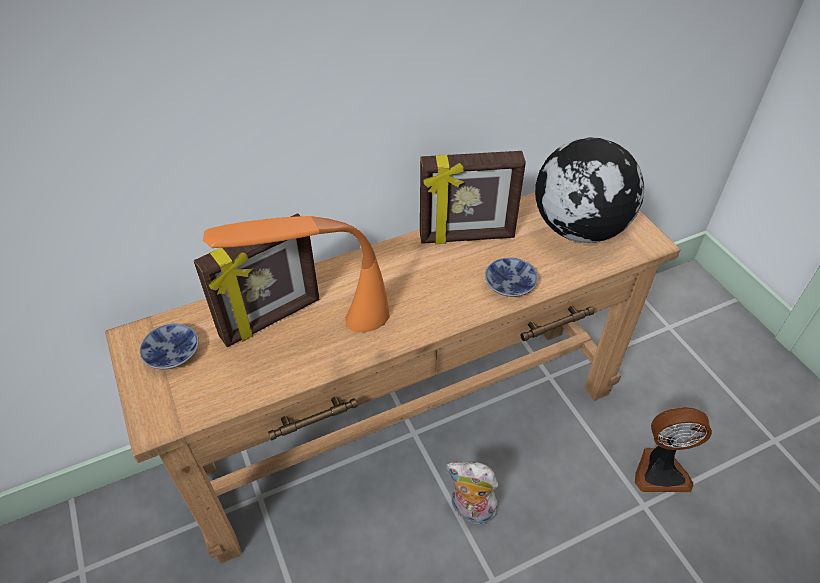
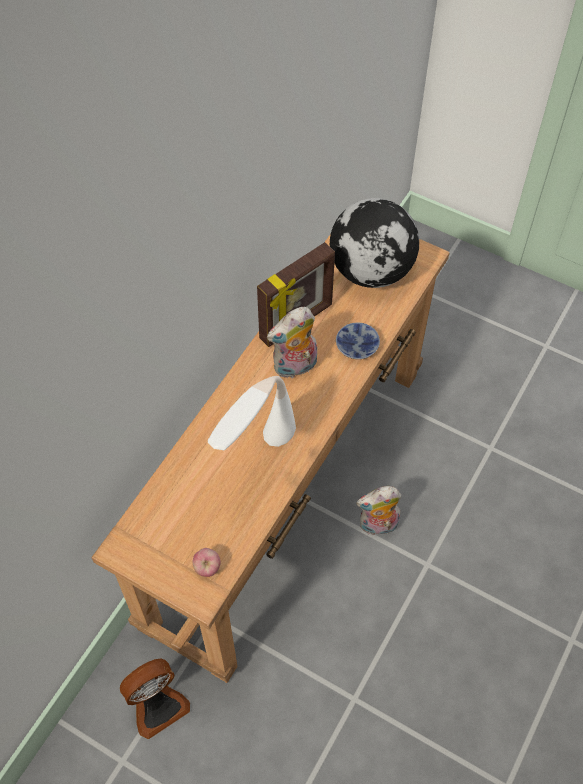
camera: 35 degrees left, 10 degrees up
bowl [140,323,199,369] -> none
picture frame [194,213,319,347] -> none
orange table lamp [203,216,390,332] -> white table lamp [208,376,296,450]
fan [635,407,712,492] -> fan moved to [120,658,190,739]
none -> apple [193,548,221,577]
none -> plush toy [267,307,317,378]

